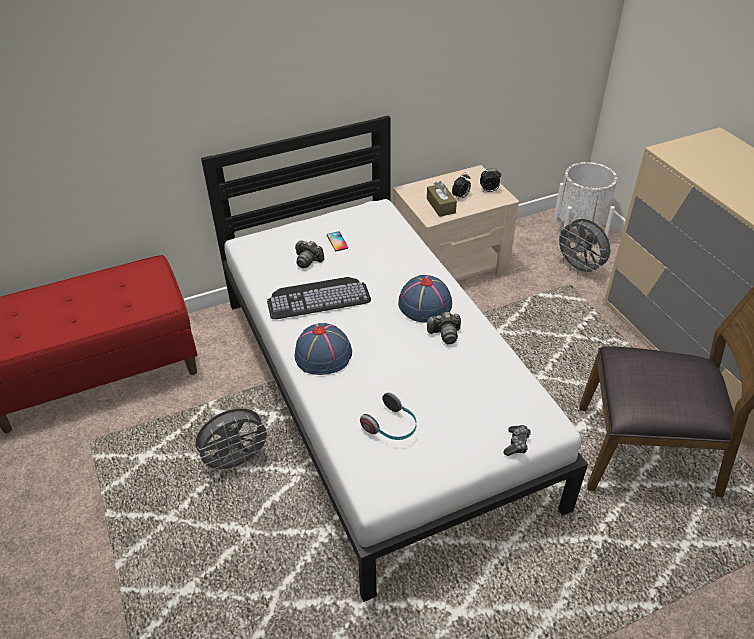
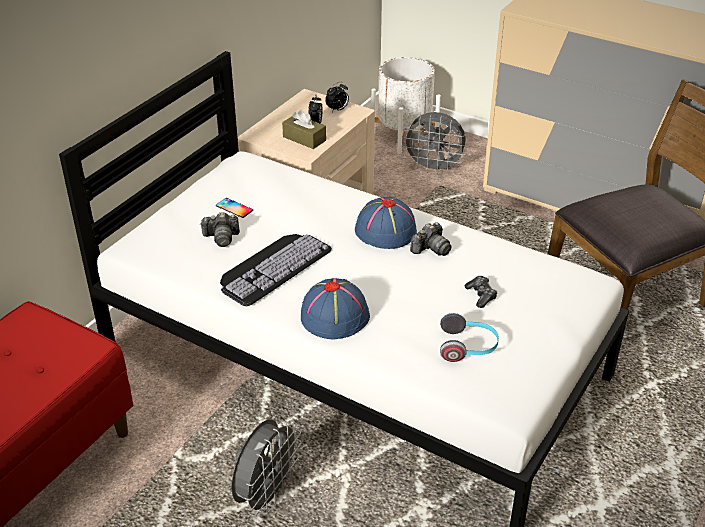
camera: 35 degrees left, 5 degrees down
game controller [504,425,531,456] -> game controller moved to [465,276,497,308]

